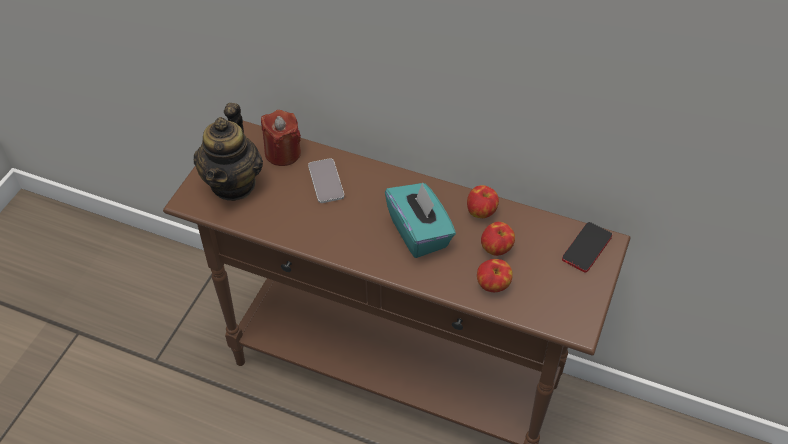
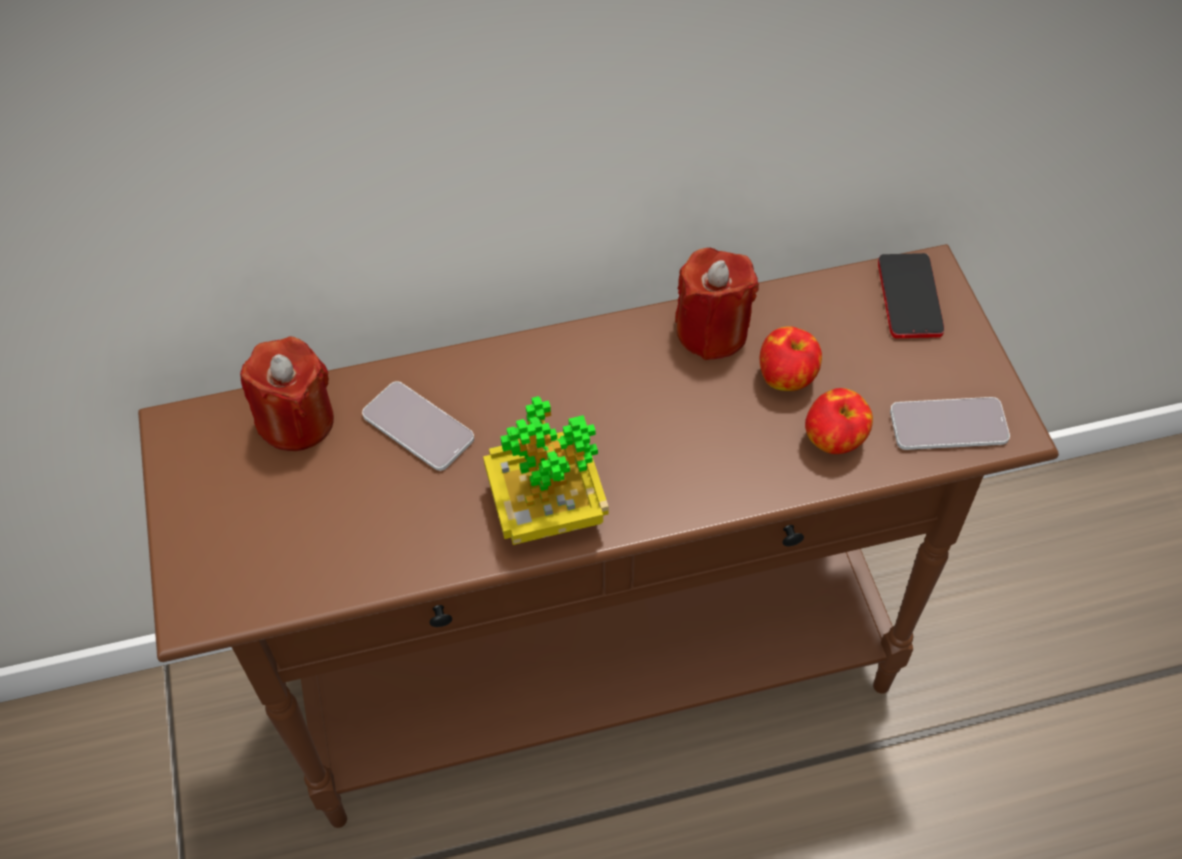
camera: 35 degrees left, 5 degrees up
teapot [194,103,263,201] -> none
turquoise tissue box [385,182,456,258] -> none
apple [467,185,499,218] -> red candle [675,248,759,360]
none -> potted plant [483,396,609,545]
none -> phone [890,397,1010,450]

